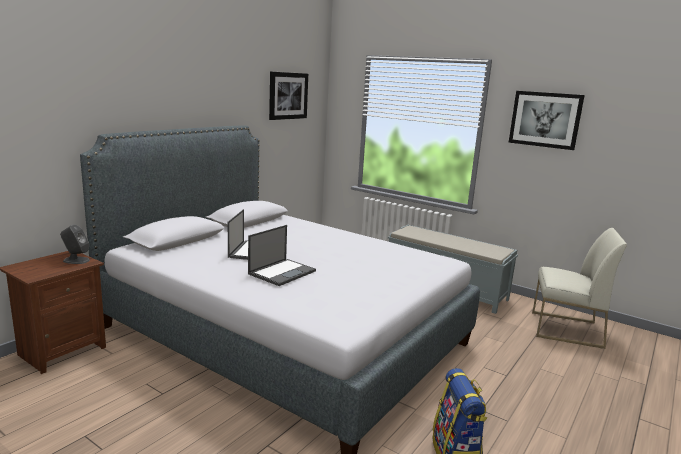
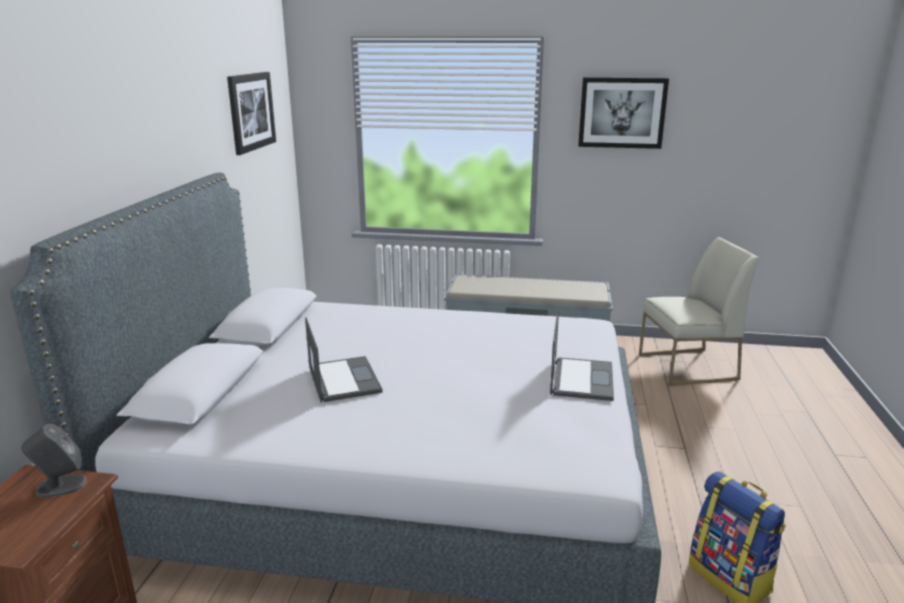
camera: 25 degrees left, 5 degrees up
laptop [248,225,316,286] -> laptop moved to [550,311,614,401]

